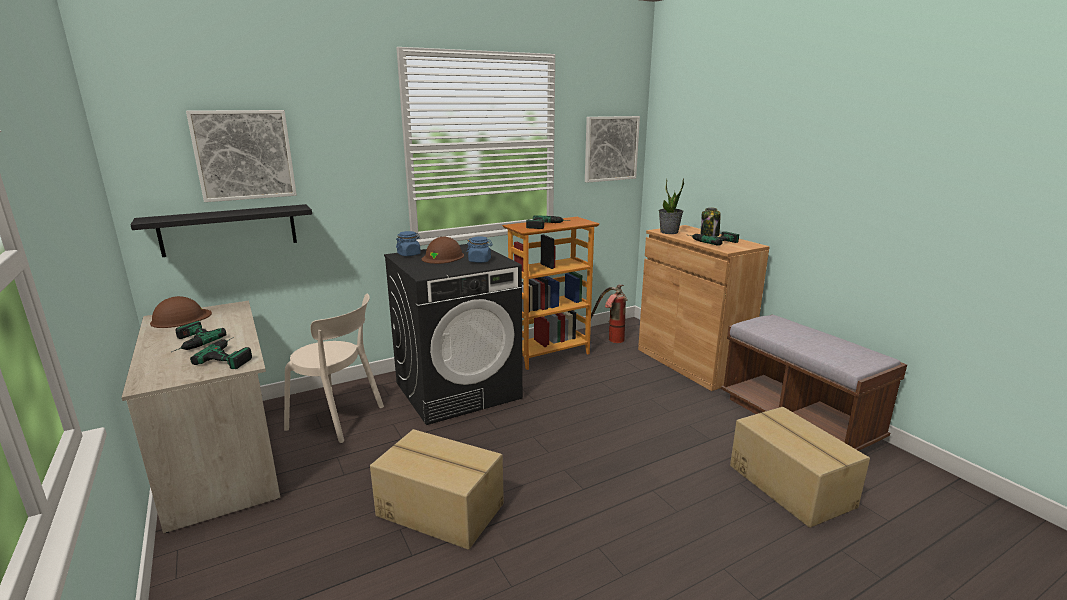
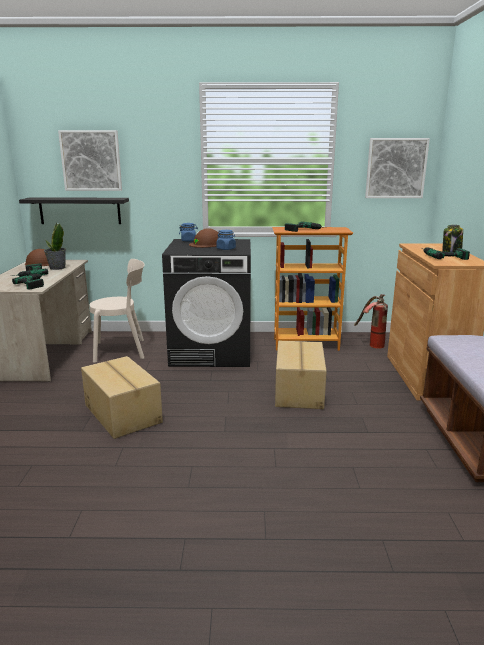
camera: 30 degrees right, 0 degrees up
beige chair [284,294,384,443] -> beige chair turned 60 degrees counterclockwise [89,259,145,363]
potted plant [659,178,684,234] -> potted plant moved to [44,223,66,270]
cardboard box [730,407,870,528] -> cardboard box moved to [275,341,327,409]

